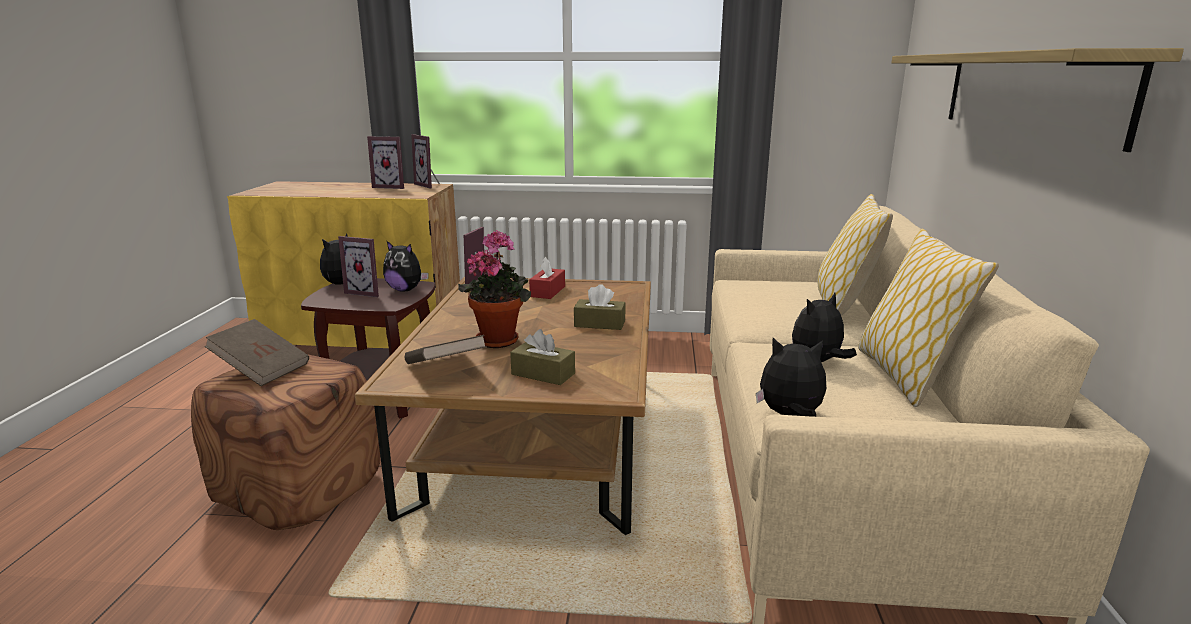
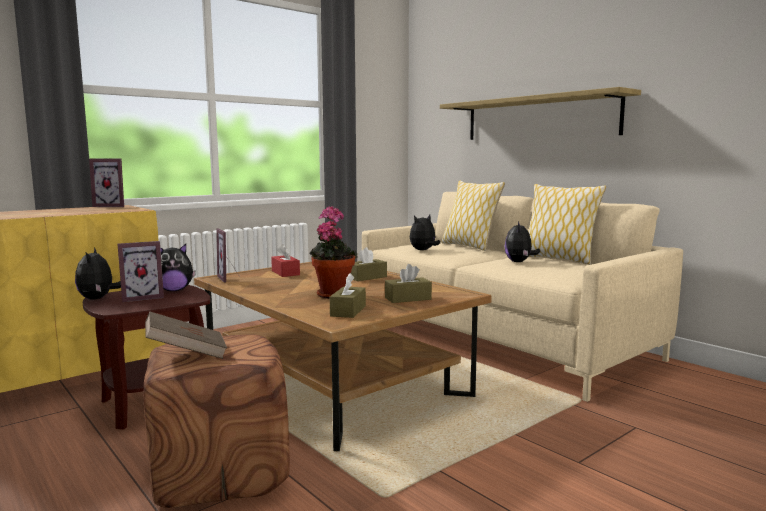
camera: 45 degrees left, 10 degrees down
picture frame [367,136,404,189] -> none
brown book [404,335,487,364] -> brown tissue box [330,273,366,318]
plush toy [756,338,826,417] -> plush toy moved to [410,215,440,250]

